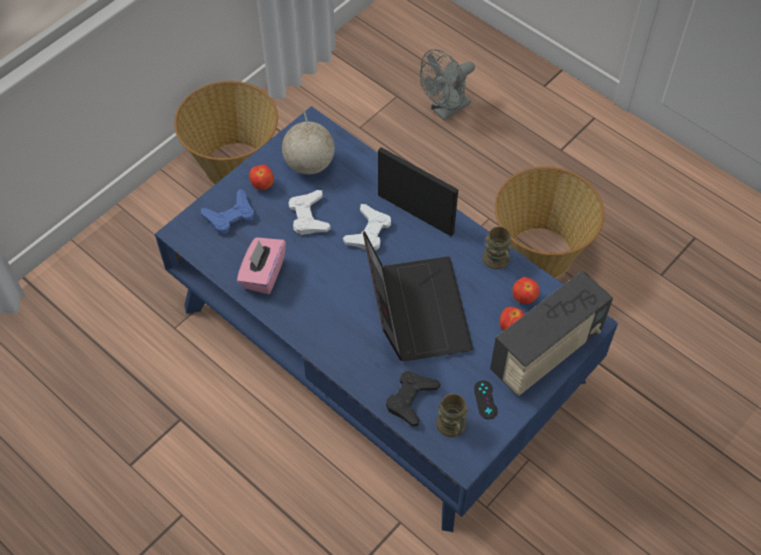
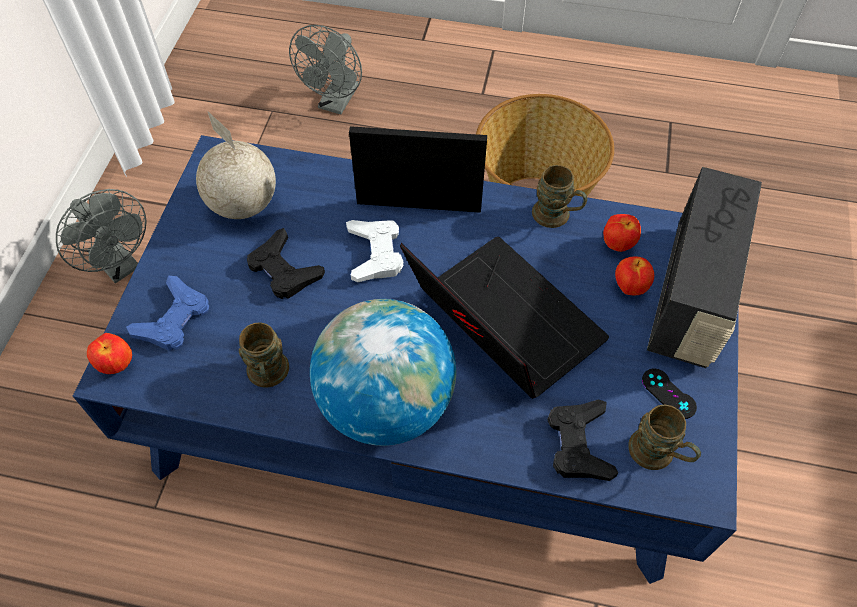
camera: 30 degrees left, 0 degrees up
basket [174,81,278,184] -> grey fan [56,189,147,283]
pink tissue box [237,237,286,294] -> brown mug [239,322,289,387]
apple [249,164,274,190] -> apple moved to [87,333,132,374]
white game controller [288,190,331,235] -> black game controller [247,228,325,299]
none -> globe [310,299,456,446]

